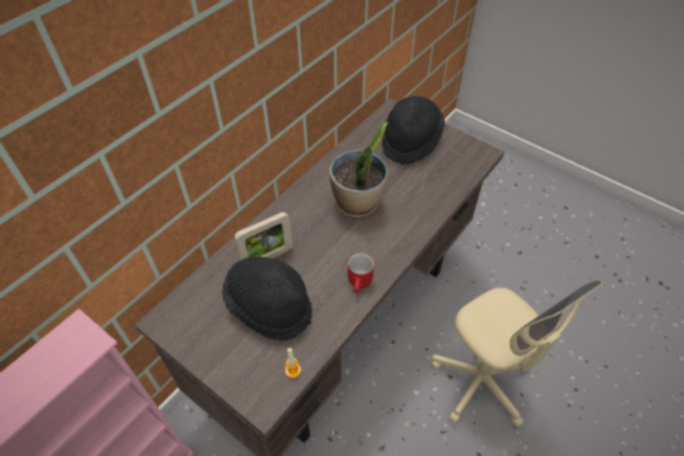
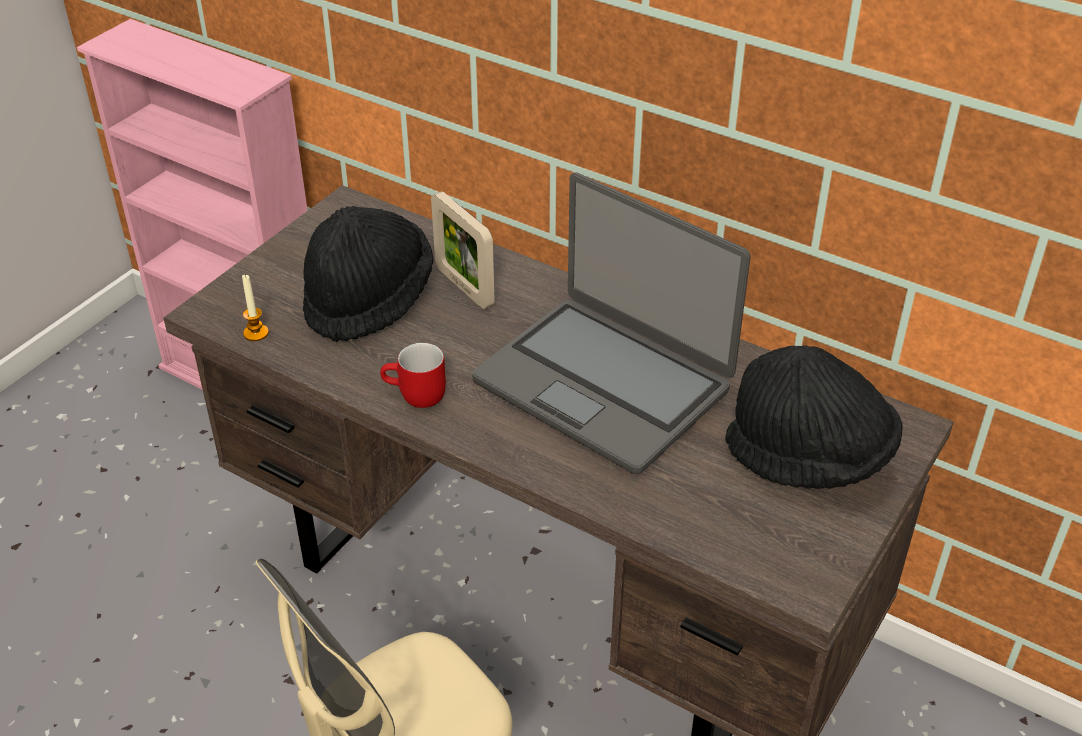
camera: 85 degrees right, 10 degrees down
potted plant [329,122,388,217] -> laptop [472,173,751,474]

